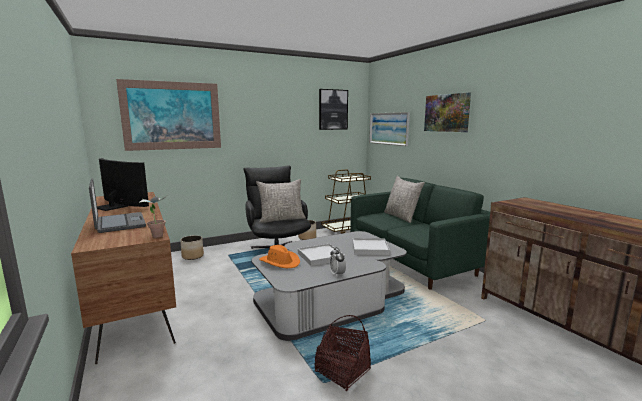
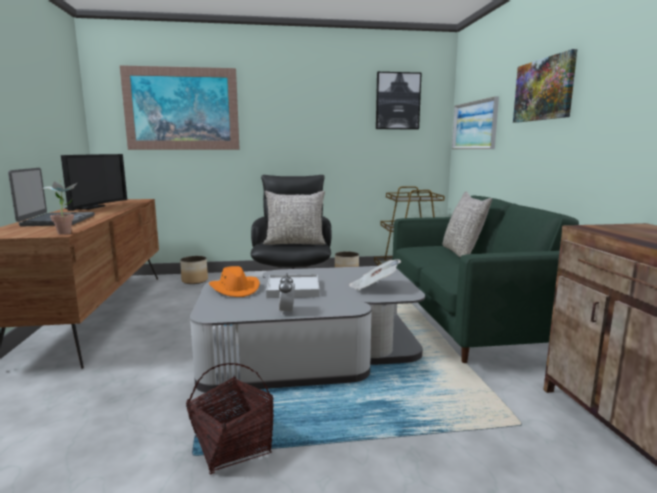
camera: 20 degrees right, 0 degrees up
television [97,158,149,211] -> television turned 45 degrees clockwise [61,154,127,211]
white tray [353,238,390,255] -> newspaper [349,259,401,291]

